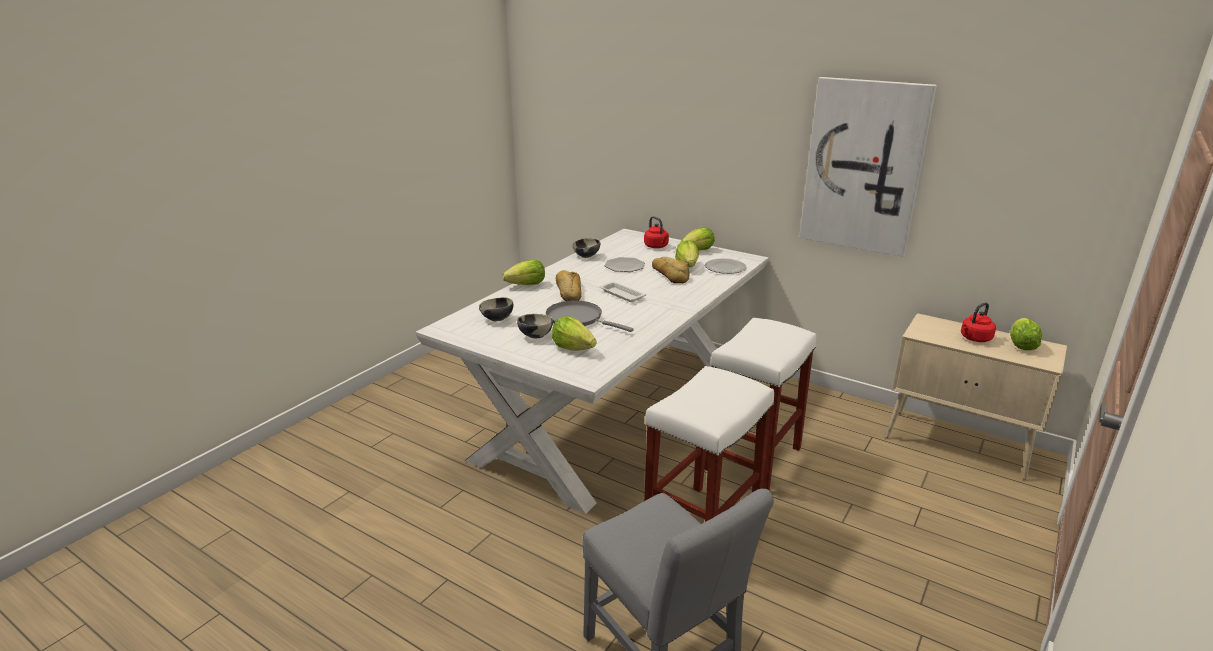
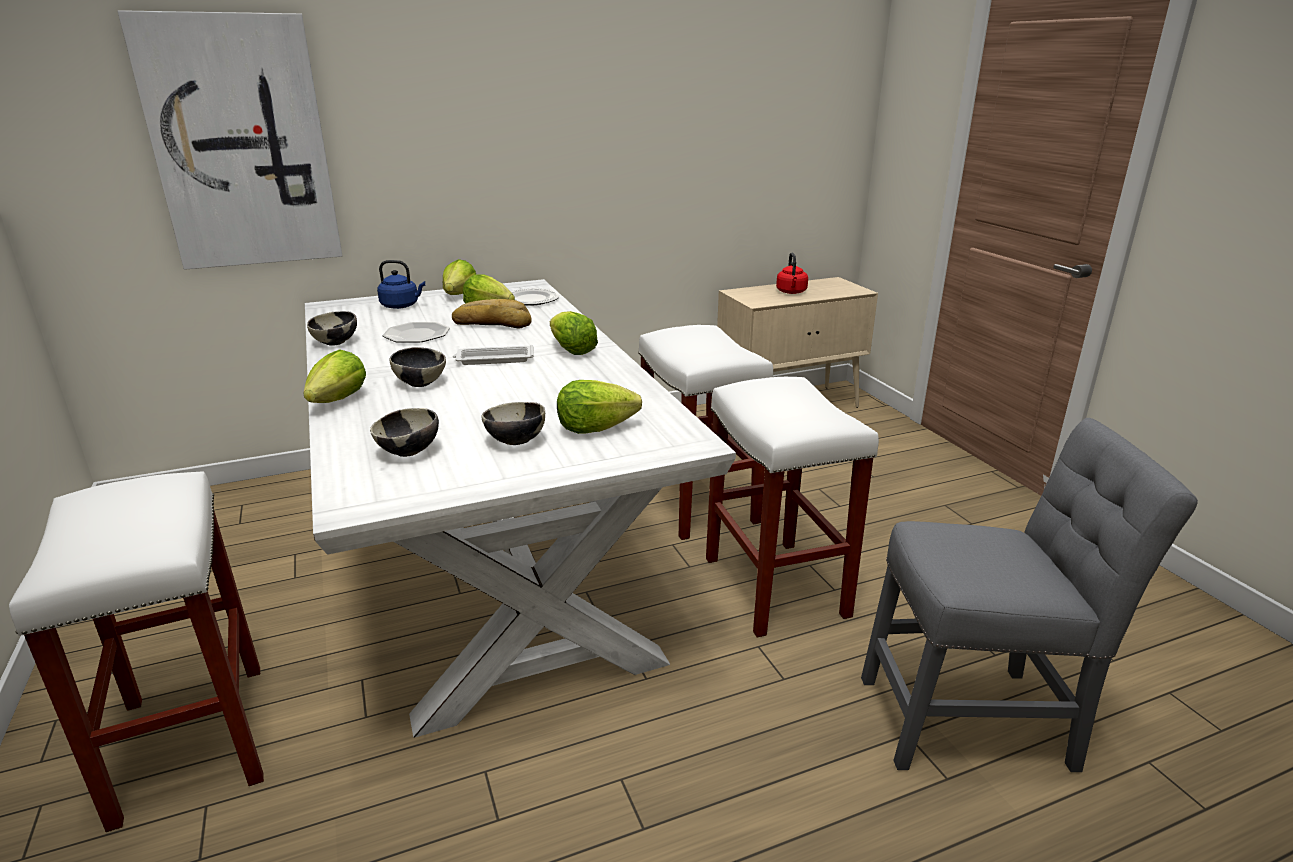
camera: 55 degrees left, 0 degrees up
grey frying pan [546,300,634,332] -> none
bread [556,270,581,301] -> bowl [390,347,446,387]
red kettle [644,216,669,248] -> blue kettle [377,260,425,309]
picture [799,77,937,257] -> picture moved to [117,10,343,270]
lettuce [1010,318,1042,350] -> lettuce moved to [550,311,598,355]
none -> white stool [9,472,264,832]

